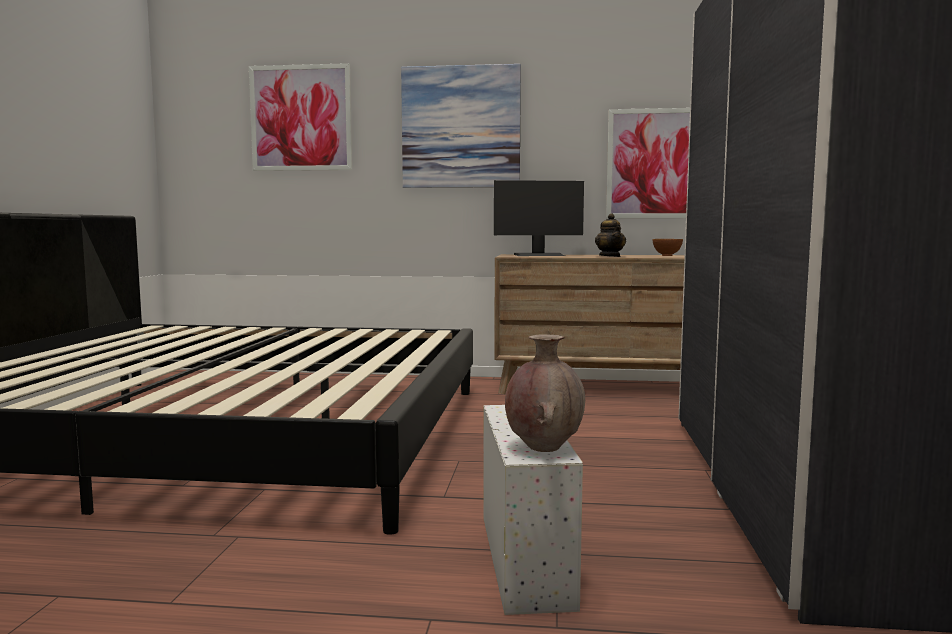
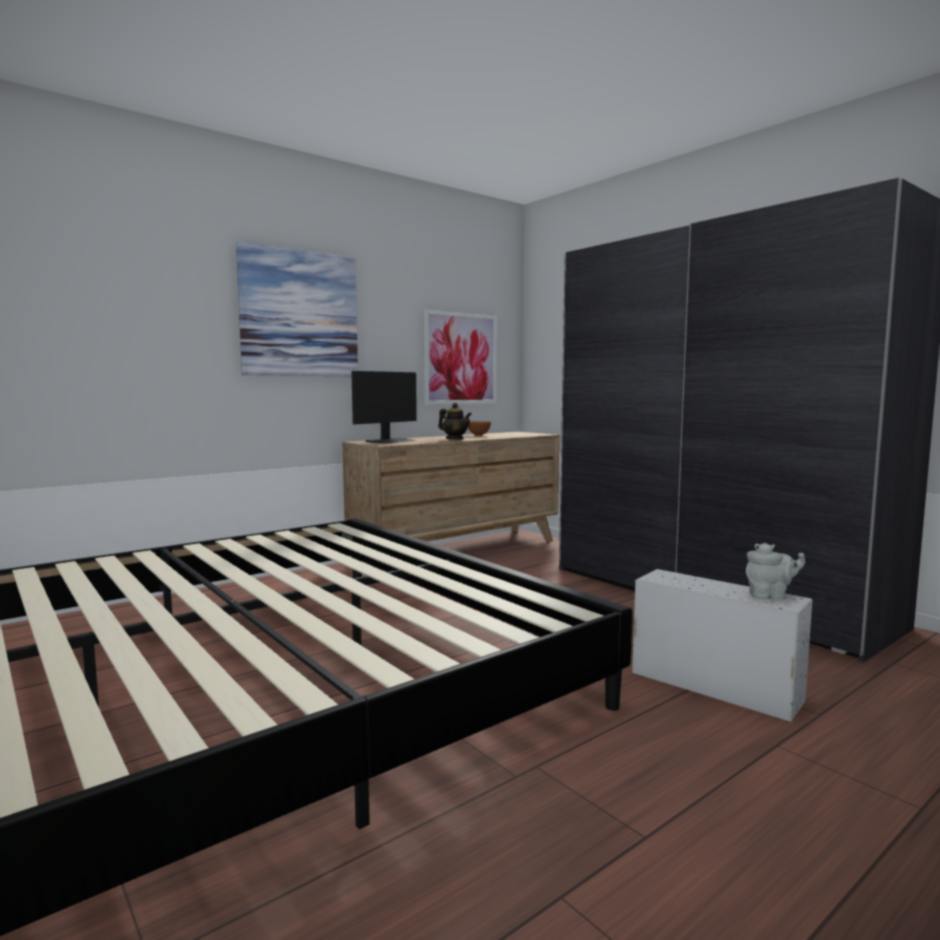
camera: 45 degrees left, 0 degrees up
picture [249,63,352,171] -> none
brown vase [505,334,585,452] -> grey teapot [746,543,805,599]

